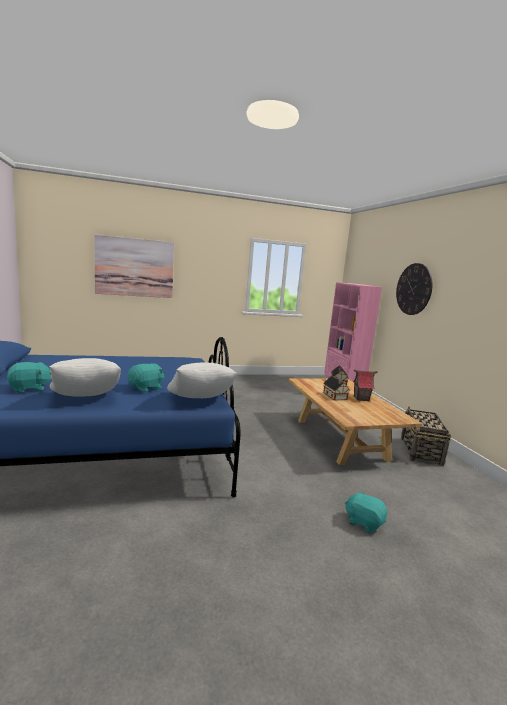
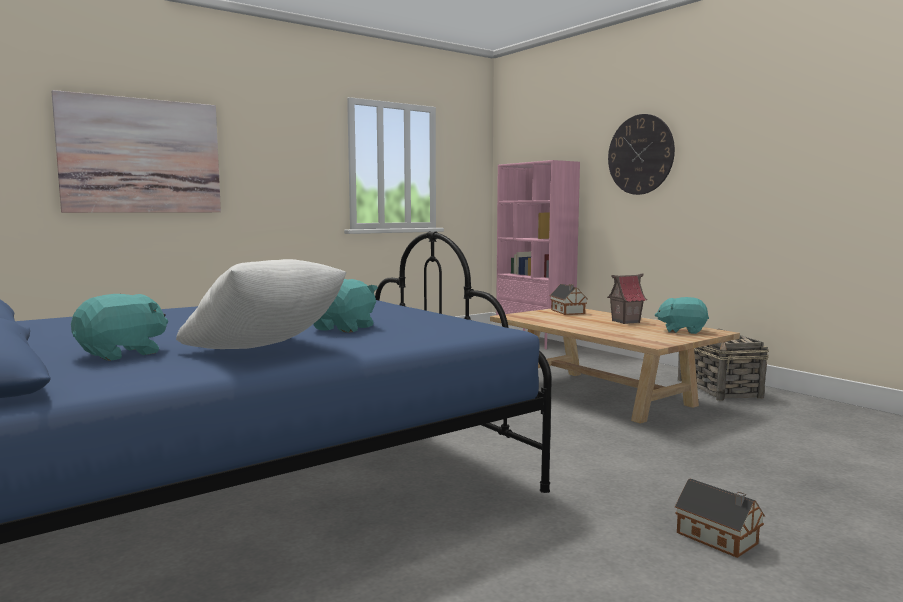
camera: 20 degrees left, 5 degrees down
white pillow [167,362,237,398] -> none
toy house [323,376,350,401] -> toy house moved to [675,478,765,558]
turquoise plush toy [345,491,387,533] -> turquoise plush toy moved to [655,297,709,334]

